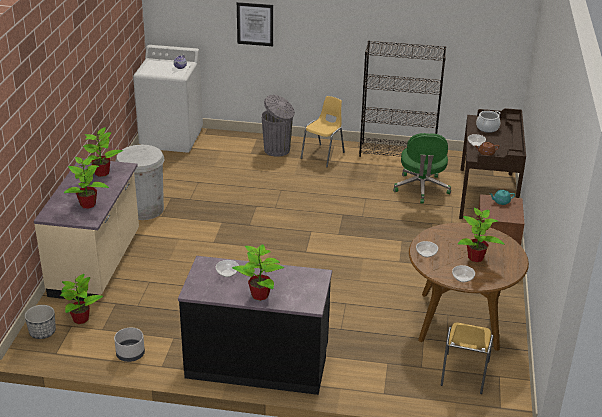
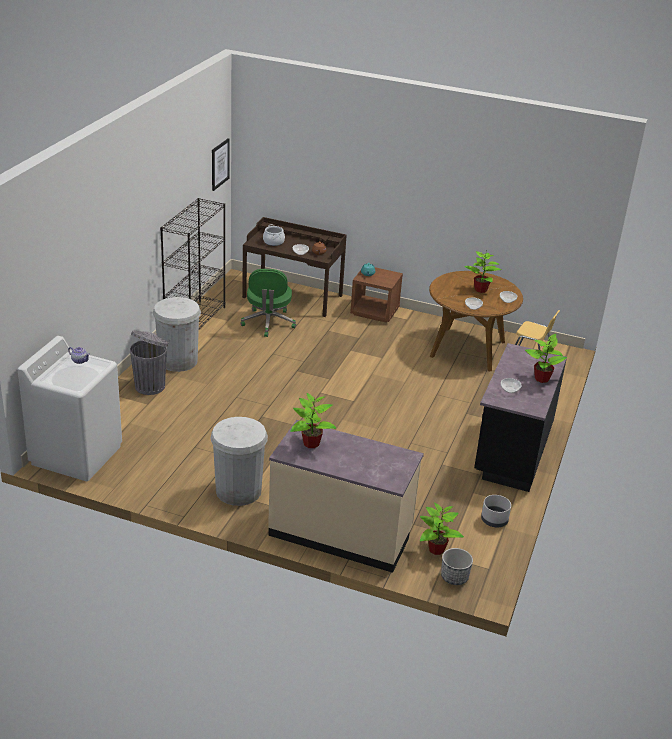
camera: 80 degrees left, 0 degrees up
potted plant [64,157,109,209] -> none
picture [237,2,273,46] -> picture moved to [212,138,229,191]
yellow chair [301,96,345,167] -> white trash can [153,297,201,372]
green office chair [393,133,451,204] -> green office chair turned 75 degrees clockwise [240,269,296,337]

